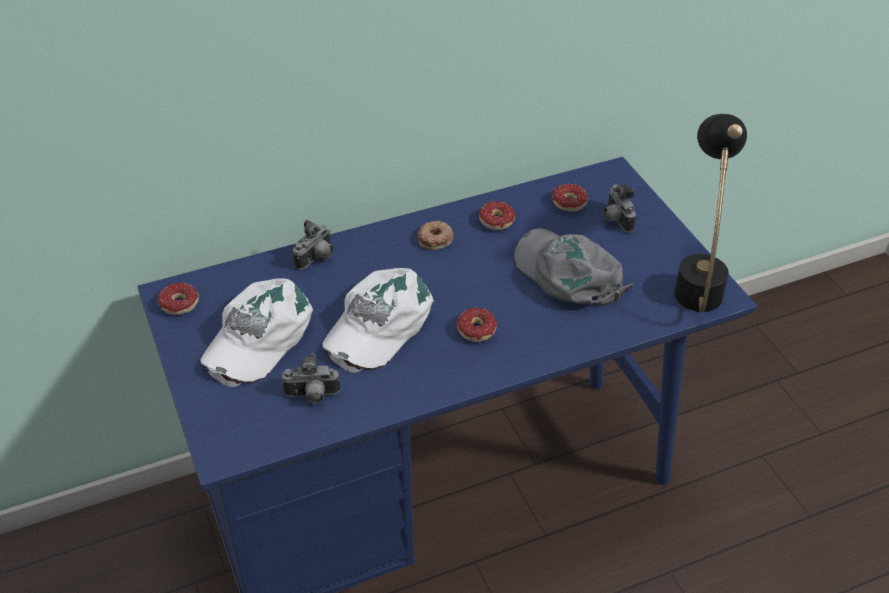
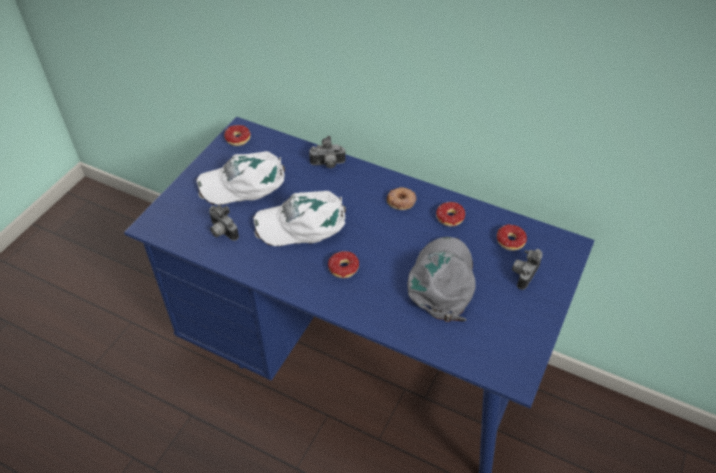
camera: 50 degrees right, 5 degrees up
black table lamp [674,114,747,312] -> none

